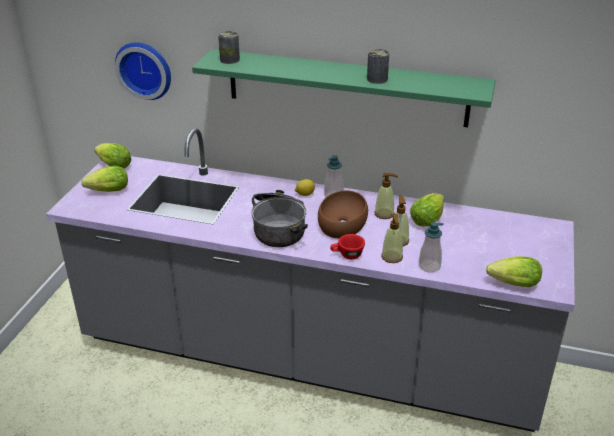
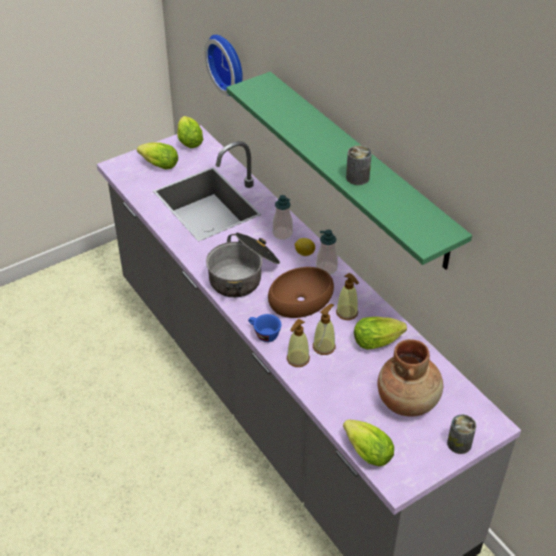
camera: 40 degrees right, 10 degrees up
can [218,31,240,64] -> can moved to [447,414,476,454]
red cup [330,234,365,260] -> blue cup [248,314,281,342]
soap dispenser [419,222,444,273] -> soap dispenser moved to [273,195,293,240]
none -> brown vase [378,339,443,416]

